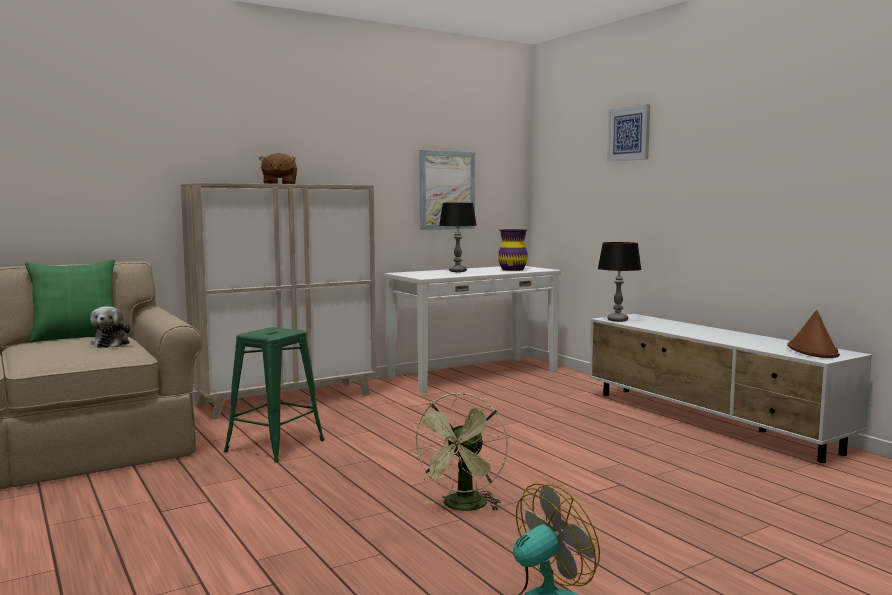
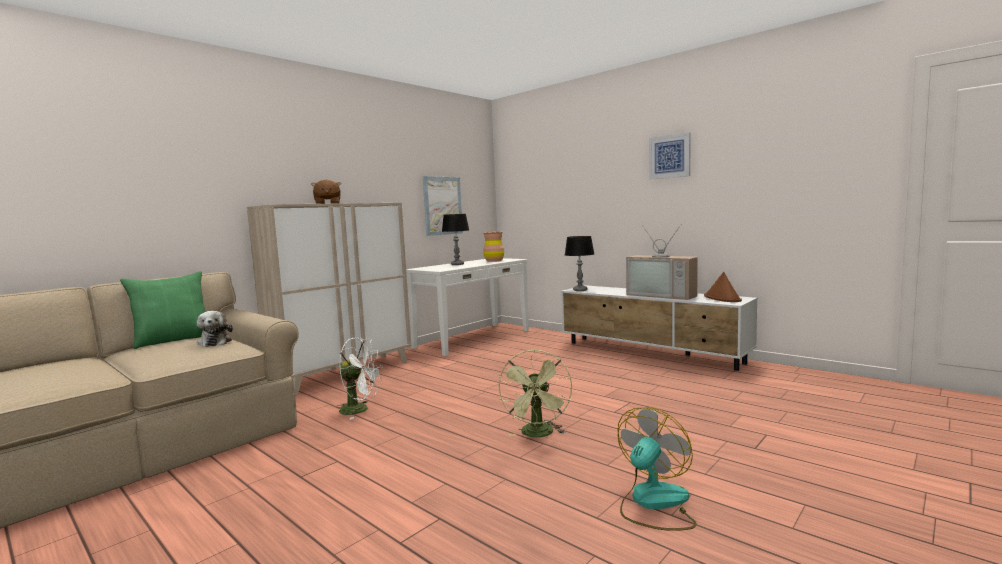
camera: 15 degrees left, 0 degrees up
green stool [224,327,325,463] -> white fan [338,337,383,420]
purple vase [498,229,528,271] -> brown vase [483,232,504,262]
picture [607,104,650,162] -> picture moved to [649,132,691,180]
none -> television [626,223,698,300]

